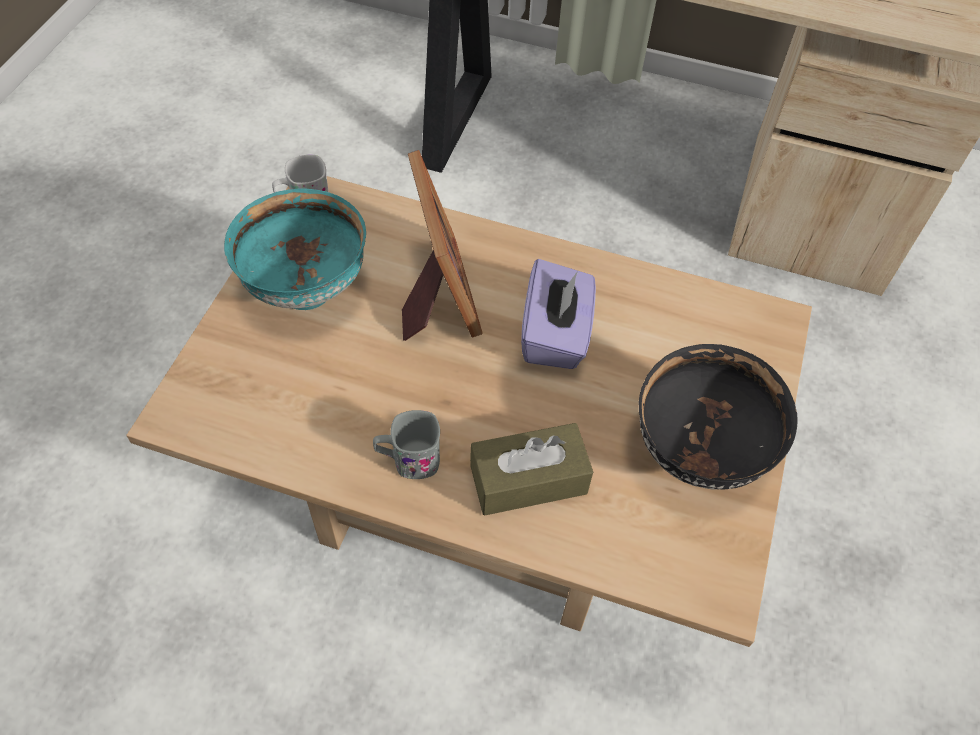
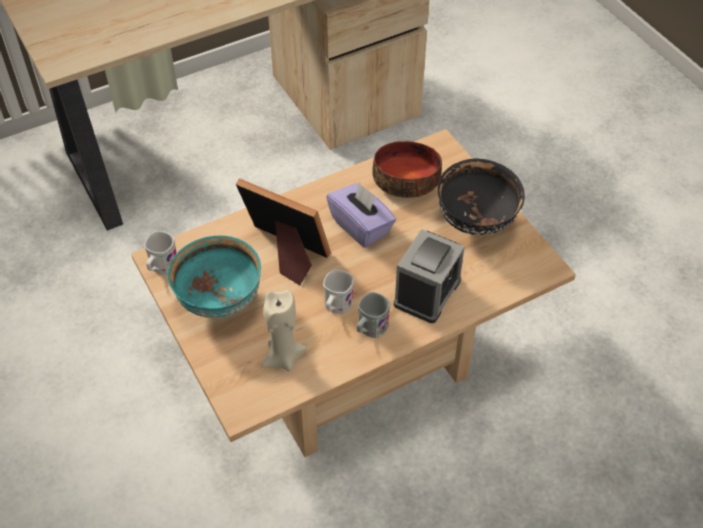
camera: 45 degrees left, 5 degrees down
brown tissue box [470,423,593,516] -> alarm clock [394,229,464,323]
none -> beige candle [262,290,307,372]
none -> white mug [323,269,354,314]
none -> bowl [372,141,442,198]

